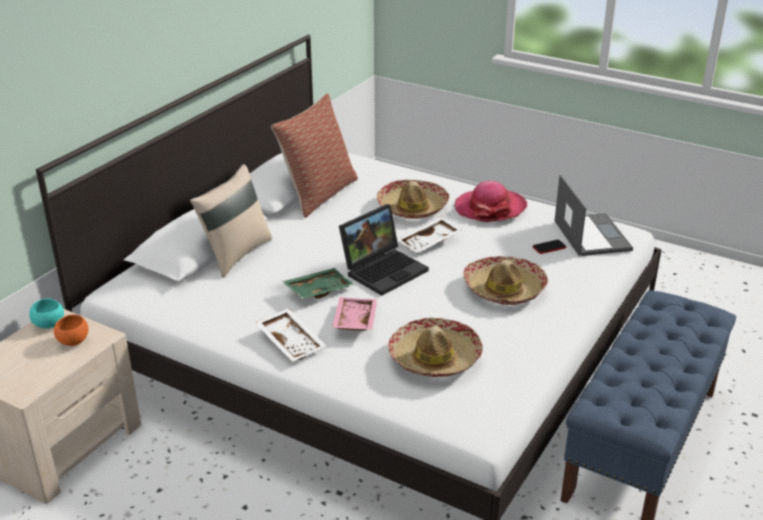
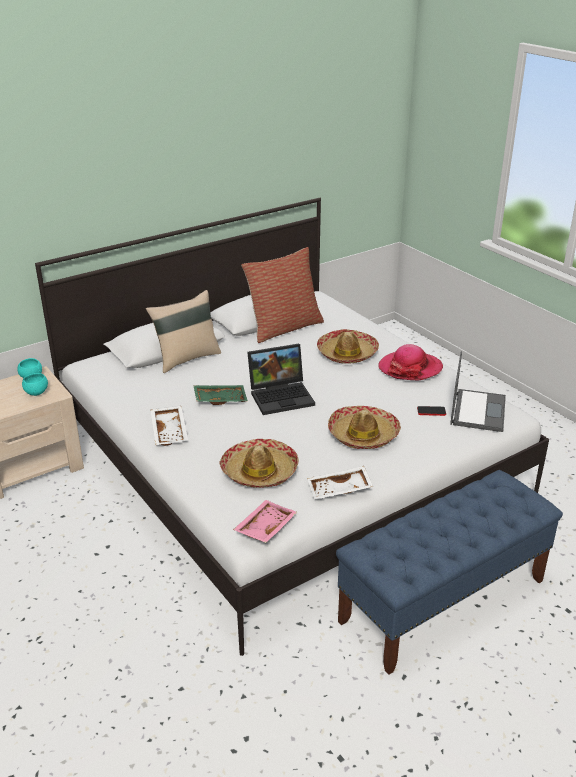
camera: 25 degrees right, 0 degrees up
orange bowl [54,314,88,346] -> turquoise bowl [22,373,48,396]
pink tray [332,297,377,331] -> pink tray moved to [233,500,297,543]
white tray [397,217,462,253] -> white tray moved to [307,466,373,500]

